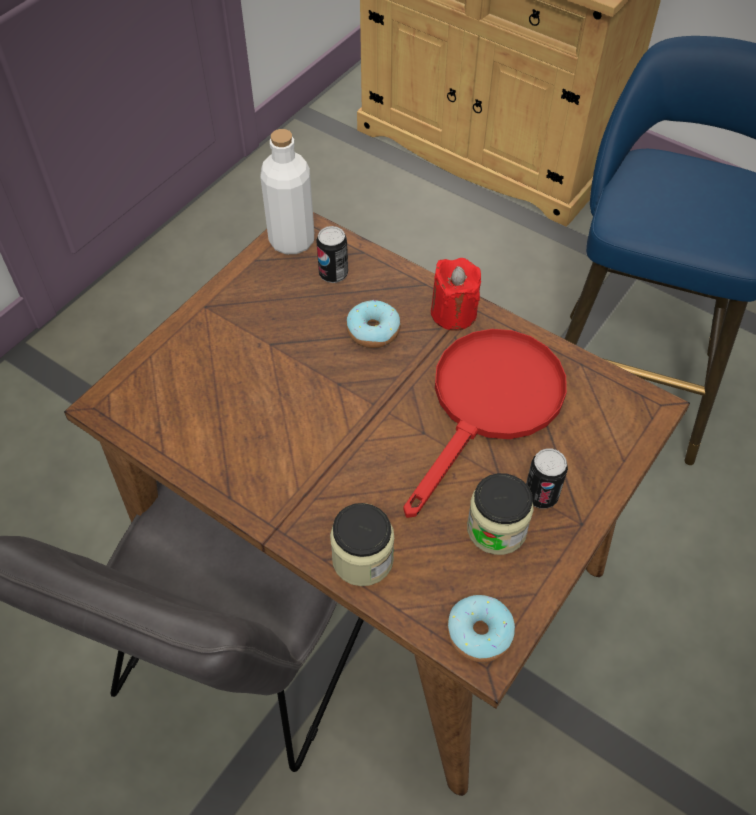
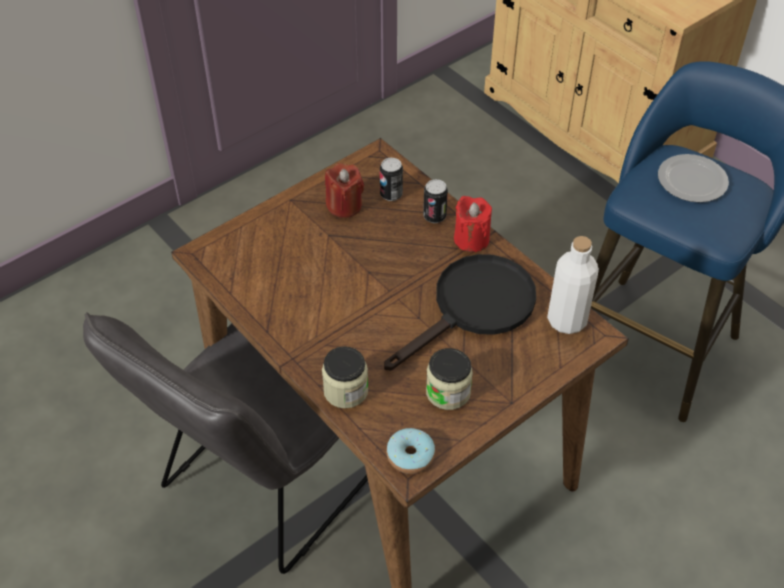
camera: 15 degrees right, 5 degrees down
white bottle [260,129,314,254] -> white bottle moved to [547,236,599,334]
donut [346,300,401,348] -> none
red frying pan [403,329,567,518] -> black frying pan [384,254,536,370]
can [526,448,568,509] -> can moved to [423,179,448,223]
none -> red candle [325,163,364,218]
none -> plate [658,154,729,203]

